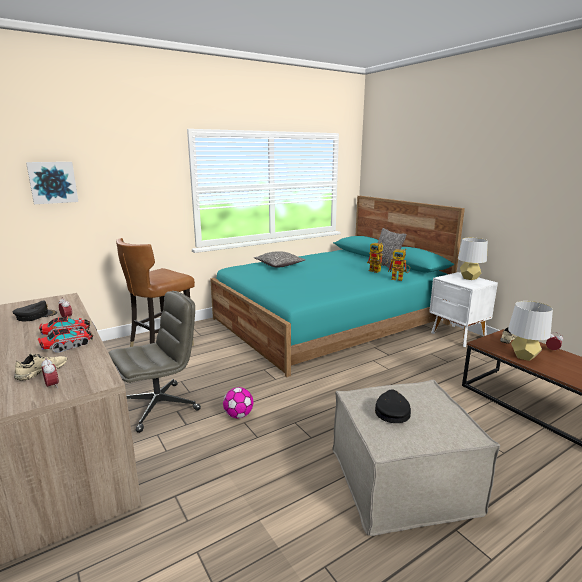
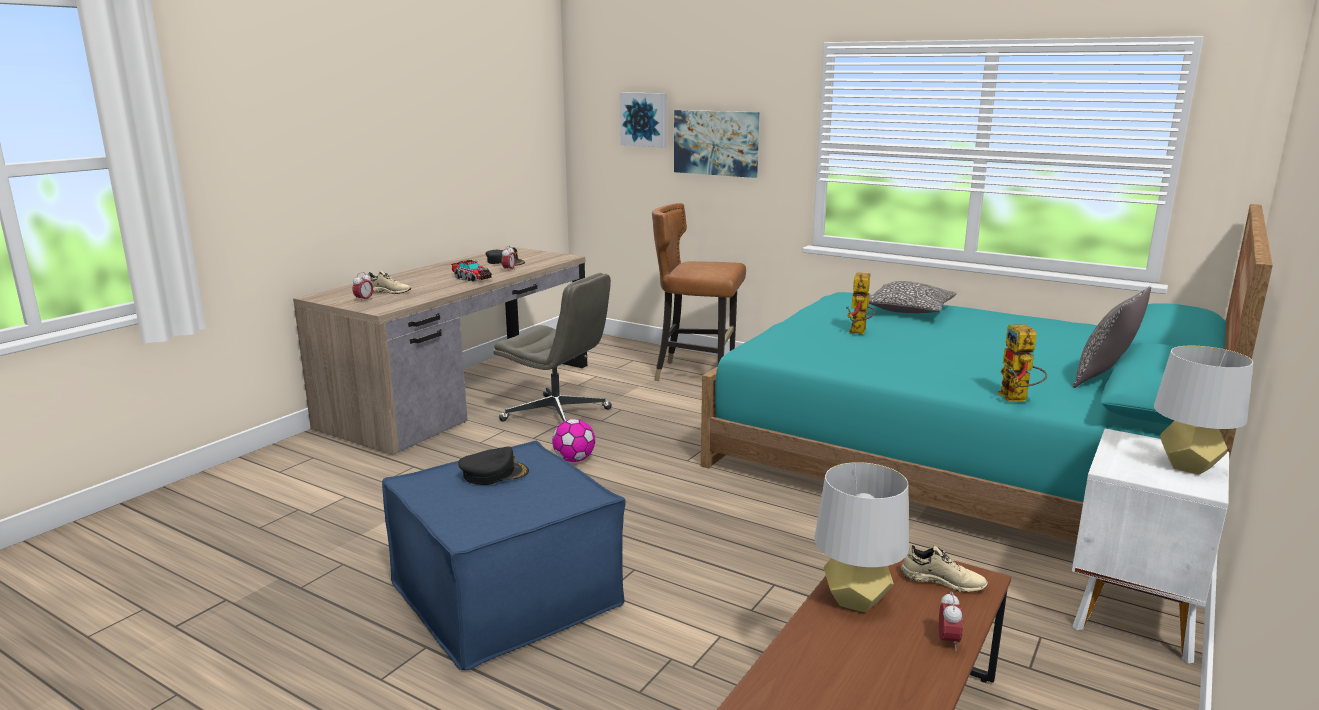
camera: 65 degrees right, 0 degrees up
toy truck [38,327,94,353] -> none
beige ottoman [332,380,500,536] -> blue ottoman [382,441,626,670]
toy robot [367,243,388,273] -> toy robot moved to [846,272,875,334]
none -> picture [674,110,759,178]

